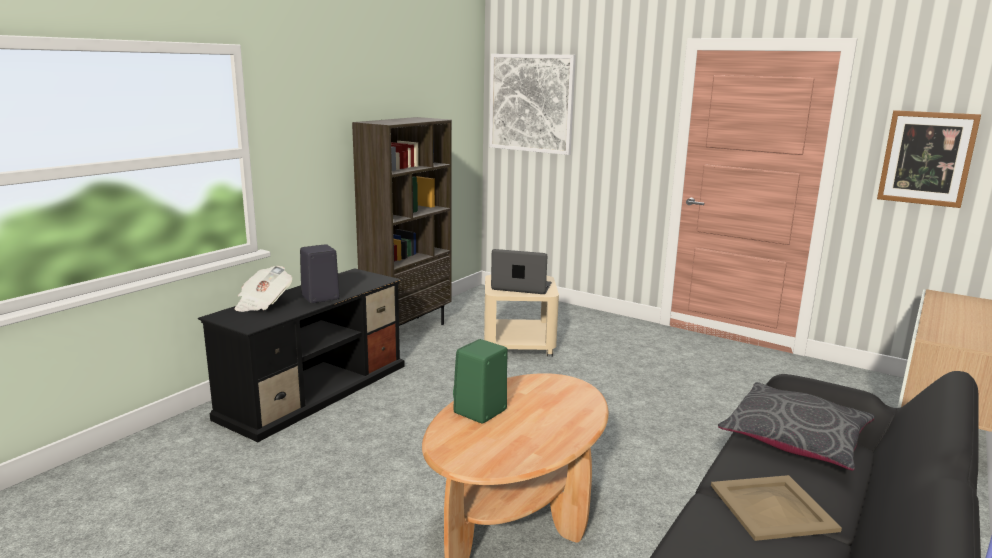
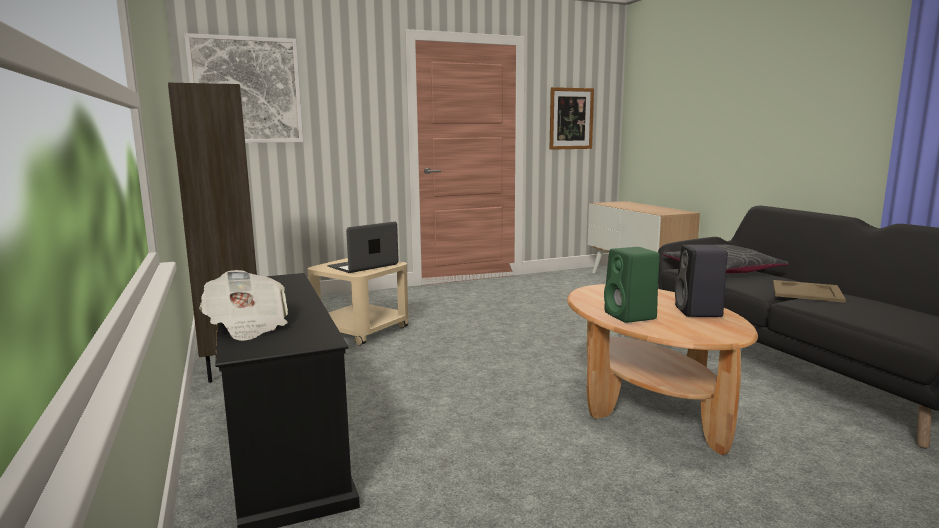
camera: 55 degrees left, 5 degrees down
black speaker [300,244,340,303] -> black speaker moved to [675,245,728,317]

